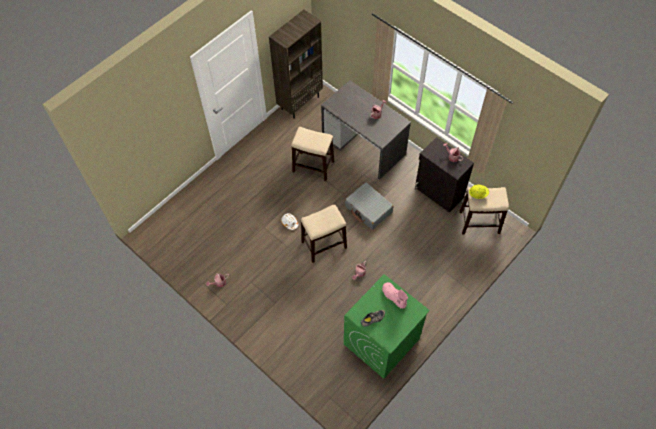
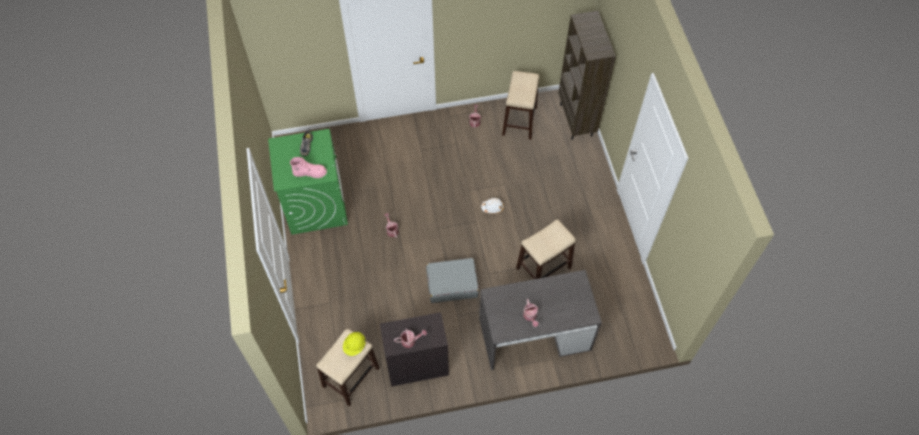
camera: 125 degrees right, 0 degrees up
brown bookcase [269,10,323,119] -> brown bookcase moved to [558,11,616,140]
stool [301,205,347,263] -> stool moved to [502,71,539,140]

